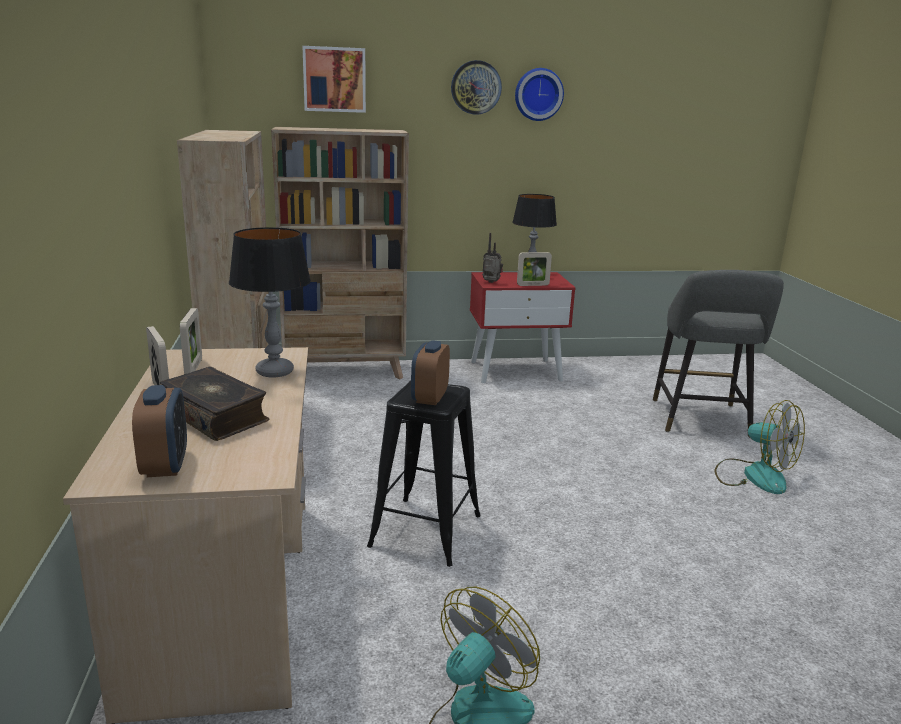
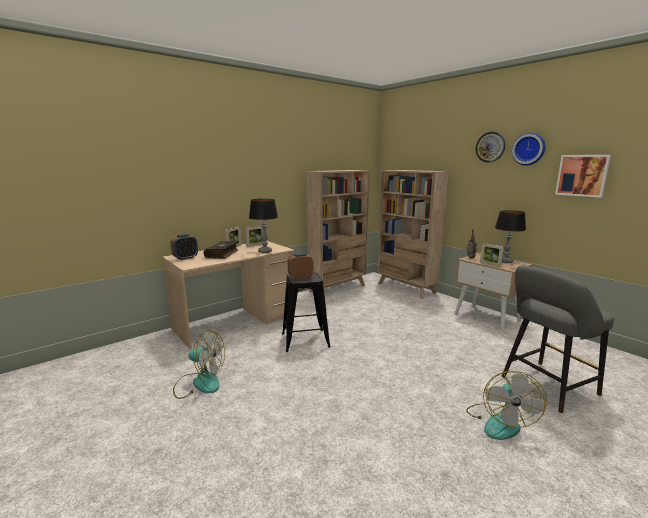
camera: 60 degrees right, 5 degrees down
picture [302,46,366,113] -> picture moved to [555,155,611,198]
red nightstand [470,272,576,383] -> beige nightstand [455,253,533,331]

